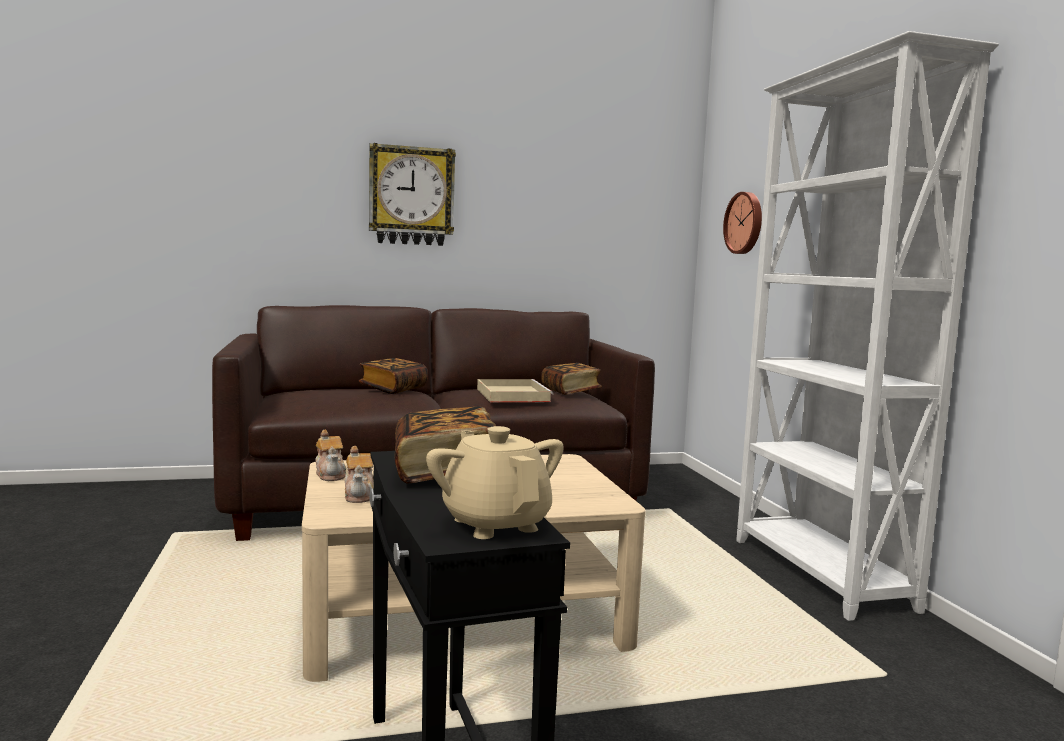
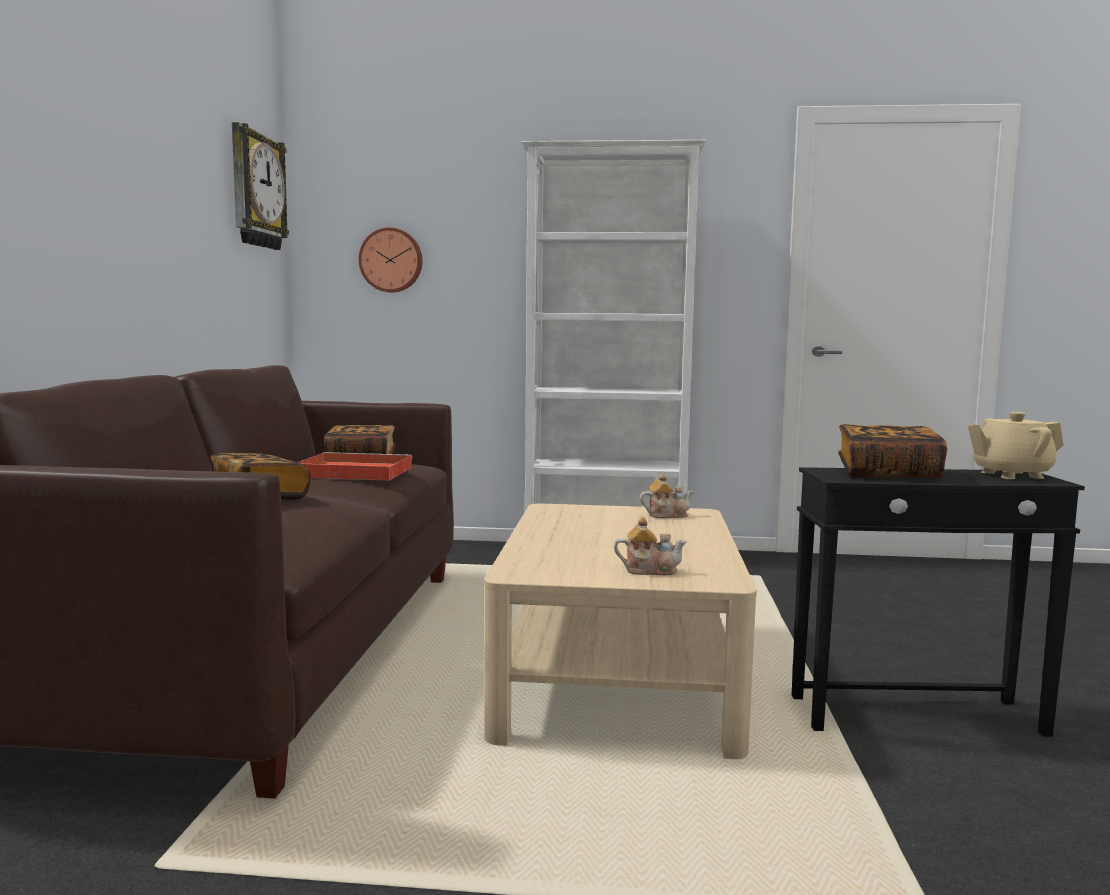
camera: 70 degrees left, 0 degrees up
teapot [315,430,346,481] -> teapot moved to [640,474,695,518]
wall clock [369,143,456,246] -> wall clock moved to [232,122,289,250]
beige tray [477,379,554,402] -> red tray [298,452,412,481]

